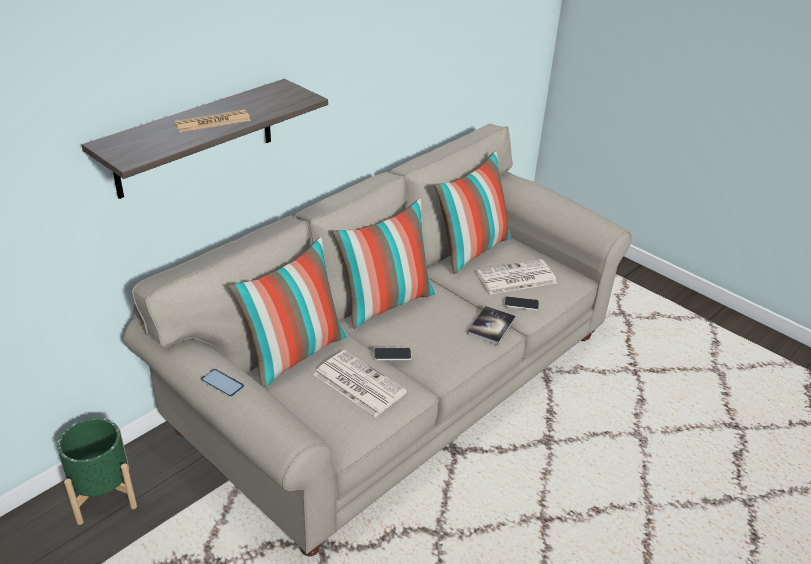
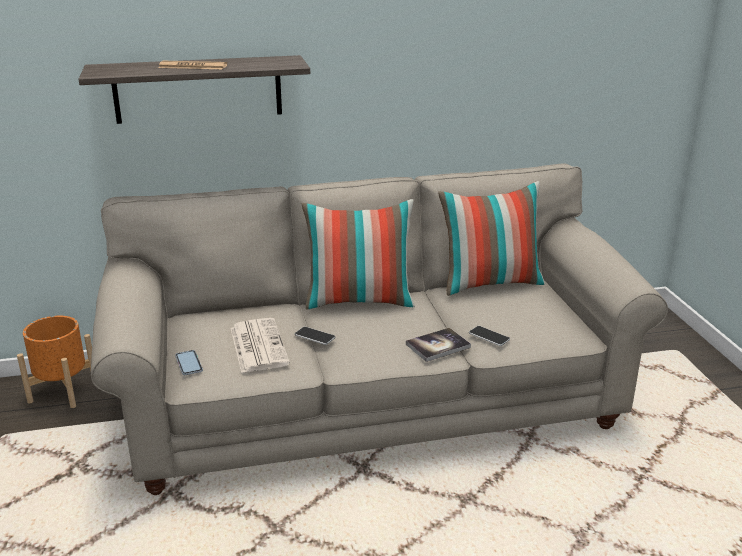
camera: 35 degrees right, 10 degrees down
green planter [57,418,137,525] -> orange planter [17,316,92,408]
phone [200,368,245,398] -> phone moved to [175,350,203,375]
pillow [228,237,348,388] -> none
newspaper [476,259,557,294] -> none

